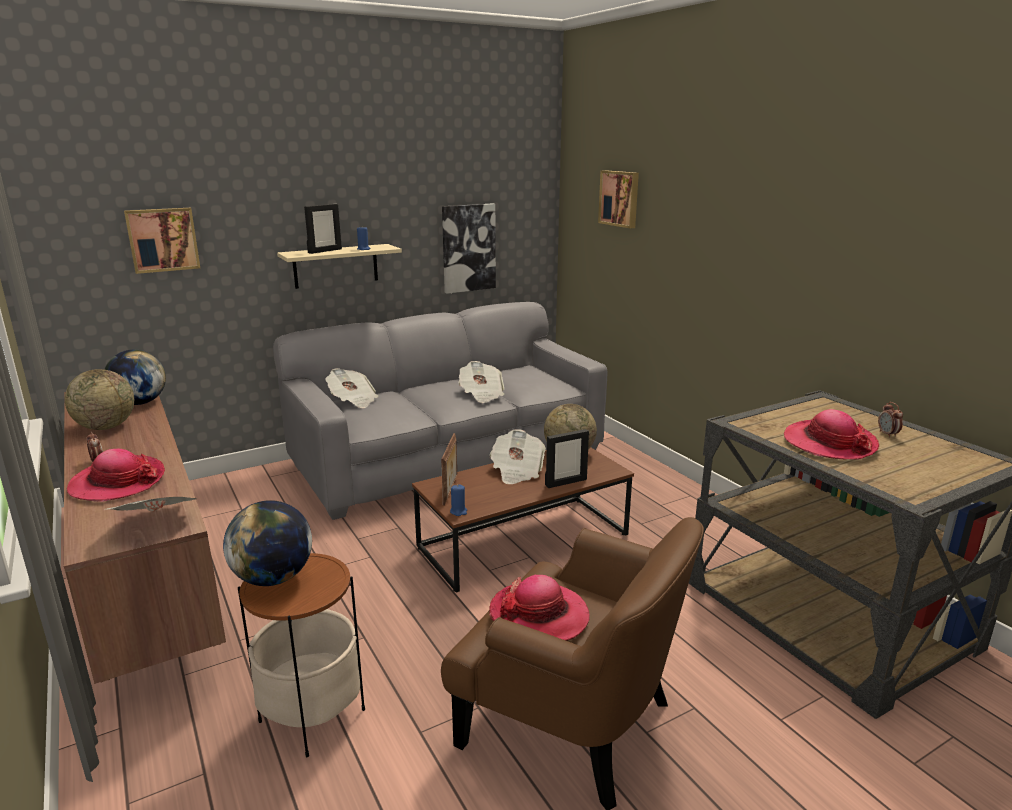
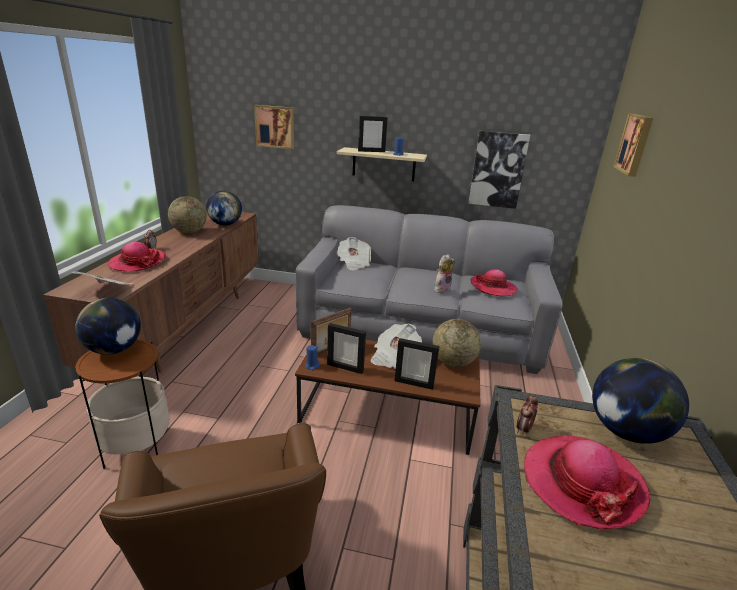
camera: 40 degrees right, 5 degrees up
newspaper [459,361,504,403] -> plush toy [434,254,455,293]
hat [489,575,590,641] -> hat moved to [470,269,517,296]
alarm clock [878,402,903,438] -> alarm clock moved to [516,395,538,435]
none -> picture frame [327,323,366,374]
none -> globe [592,358,689,444]

